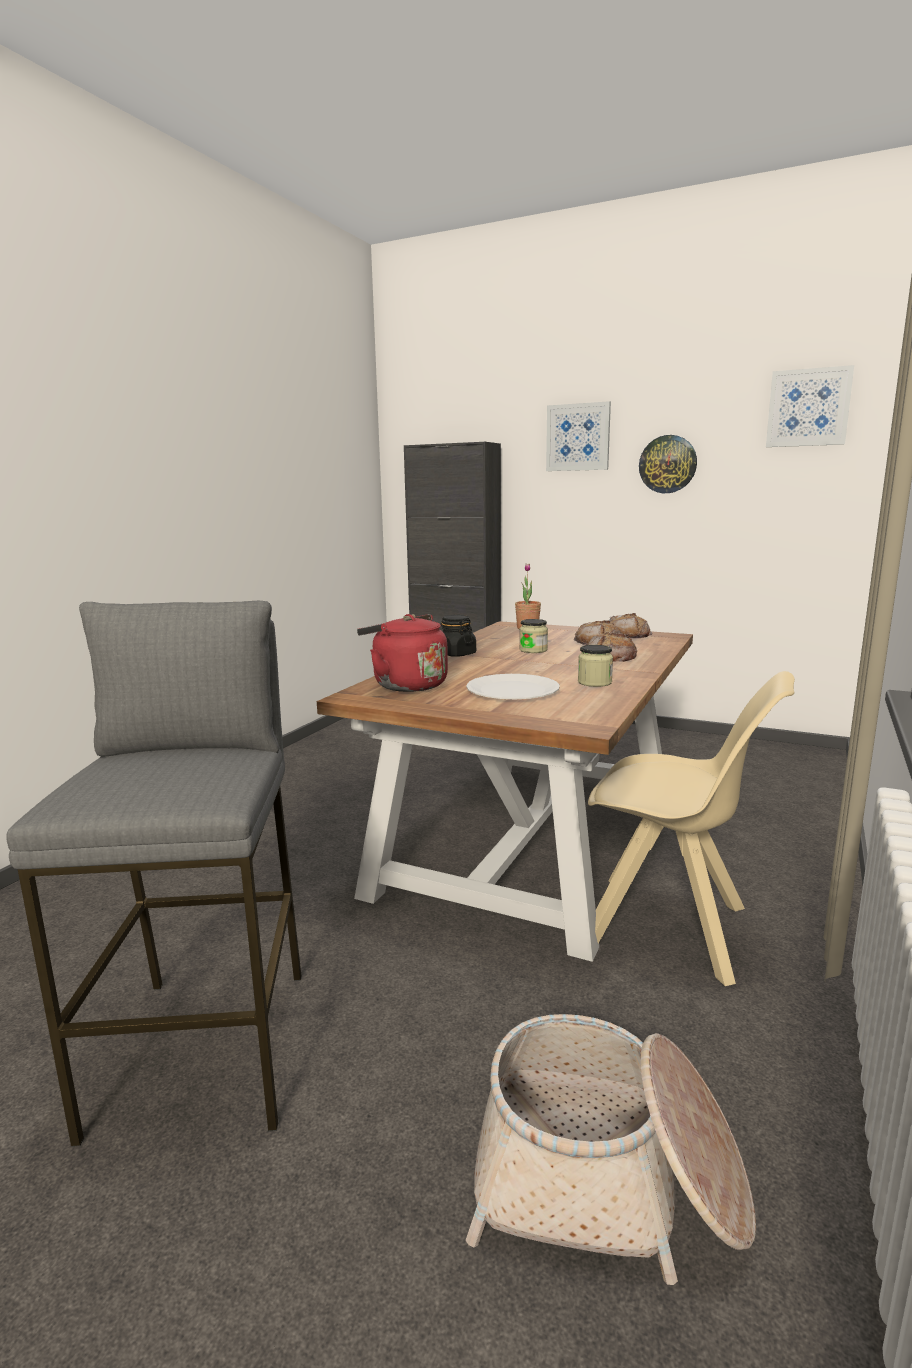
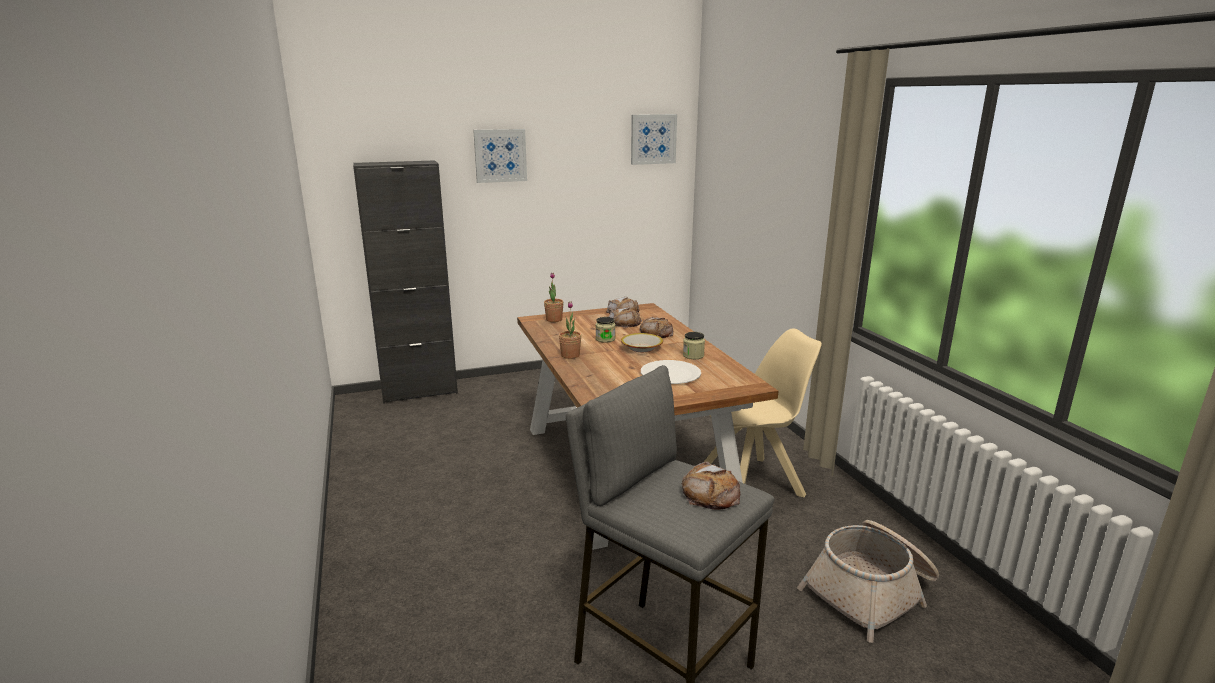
camera: 45 degrees left, 5 degrees up
red kettle [357,614,448,692] -> none
black jar [441,615,476,657] -> potted plant [559,301,581,359]
wall clock [639,435,697,493] -> none
none -> bowl [621,333,663,352]
none -> bread [681,462,740,510]

